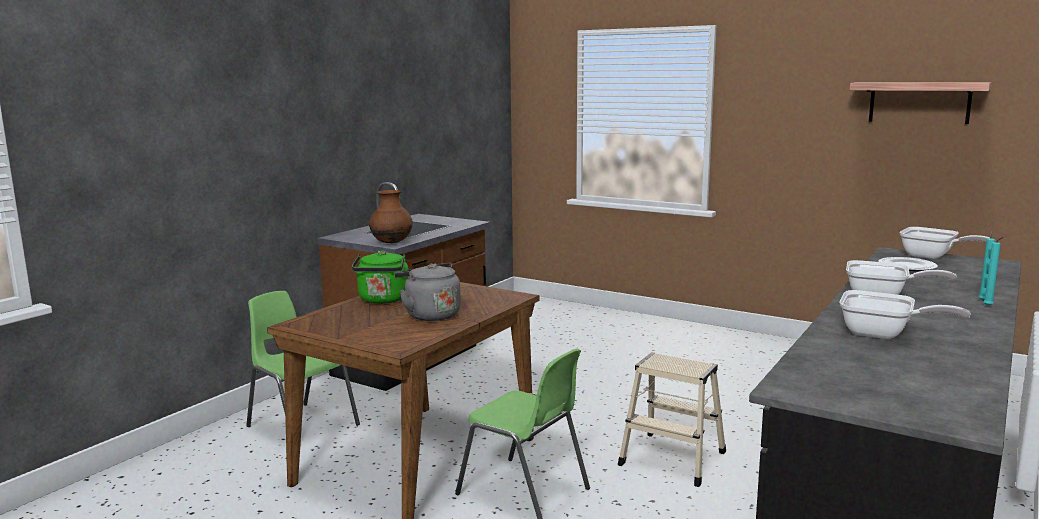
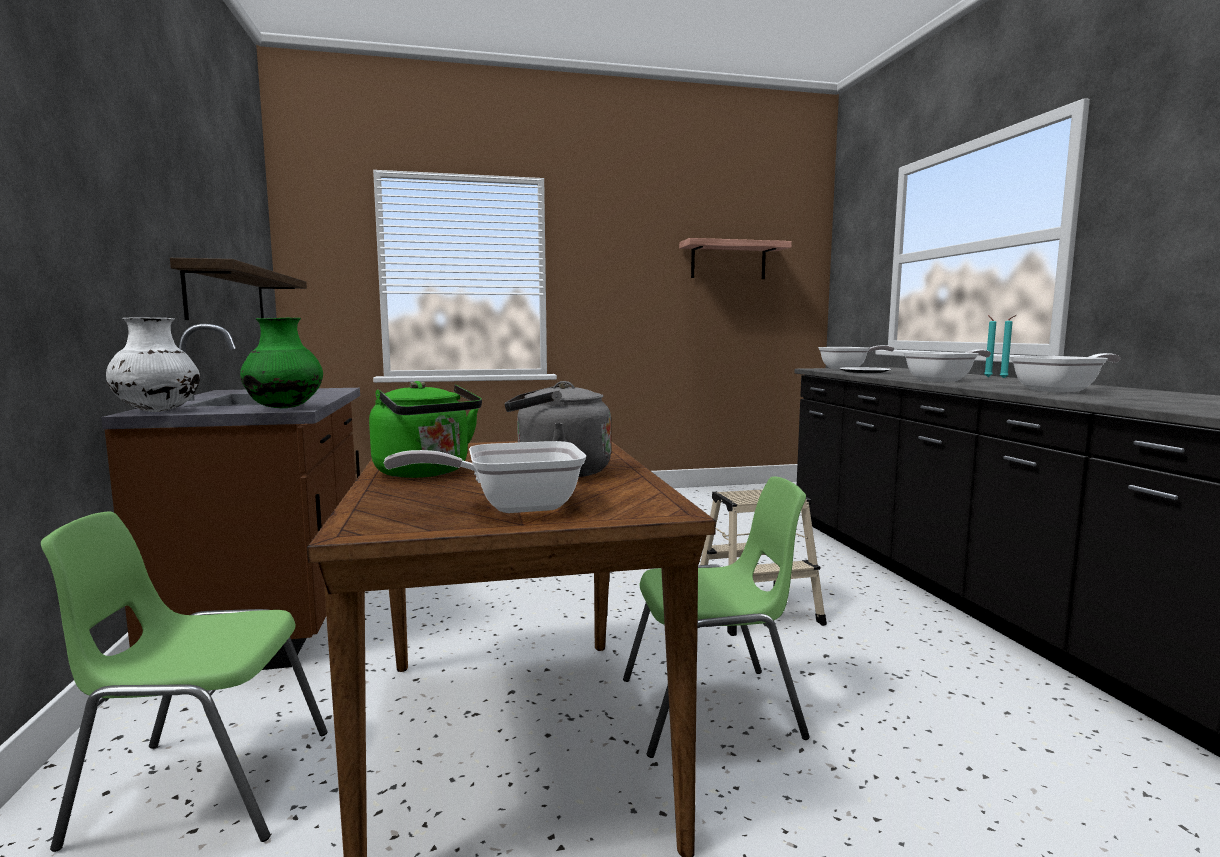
camera: 45 degrees left, 5 degrees down
brown vase [369,190,413,243] -> green vase [240,318,323,408]
none -> white vase [106,317,200,412]
none -> shelf [170,258,307,320]
none -> frying pan [384,441,586,513]

